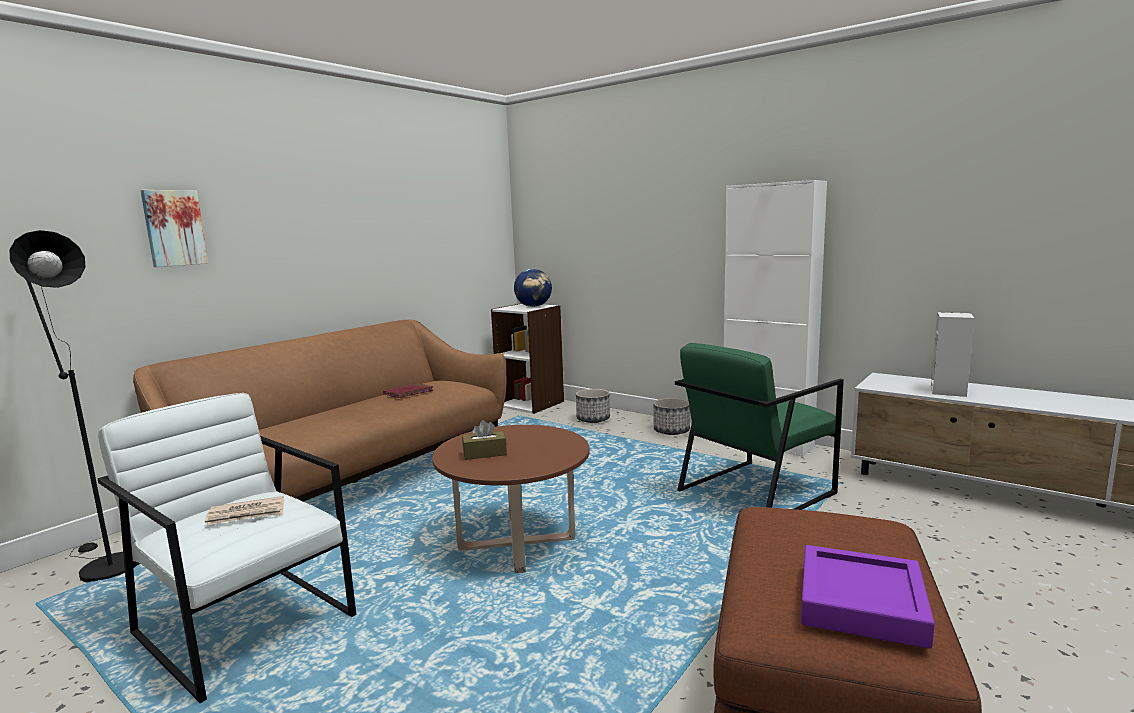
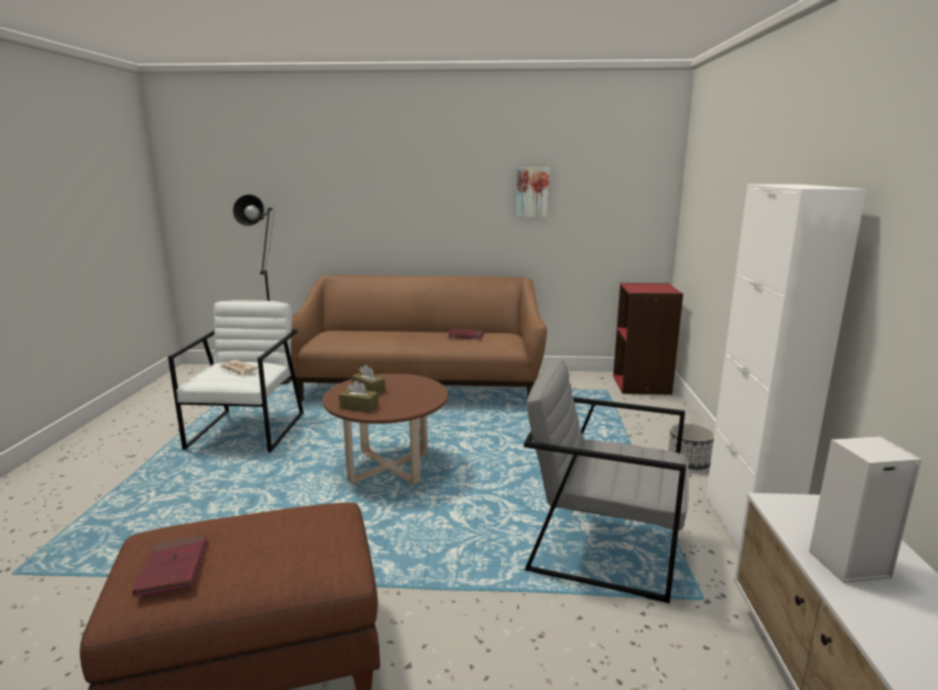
camera: 55 degrees right, 5 degrees up
picture [140,190,208,267] -> picture moved to [516,168,550,217]
white bookcase [491,303,564,414] -> red bookcase [613,283,683,395]
globe [514,269,552,307] -> none
planter [576,389,610,423] -> none
green armchair [675,343,844,510] -> grey armchair [524,360,689,603]
purple tray [801,545,935,649] -> red book [132,534,208,597]
none -> brown tissue box [339,380,379,413]

